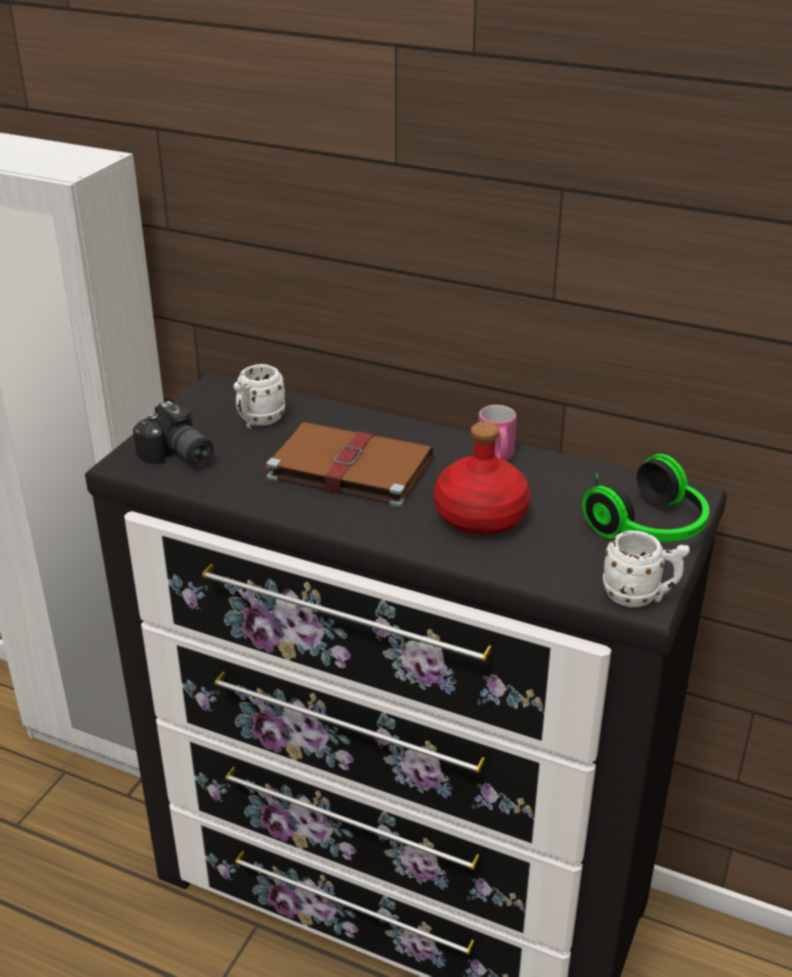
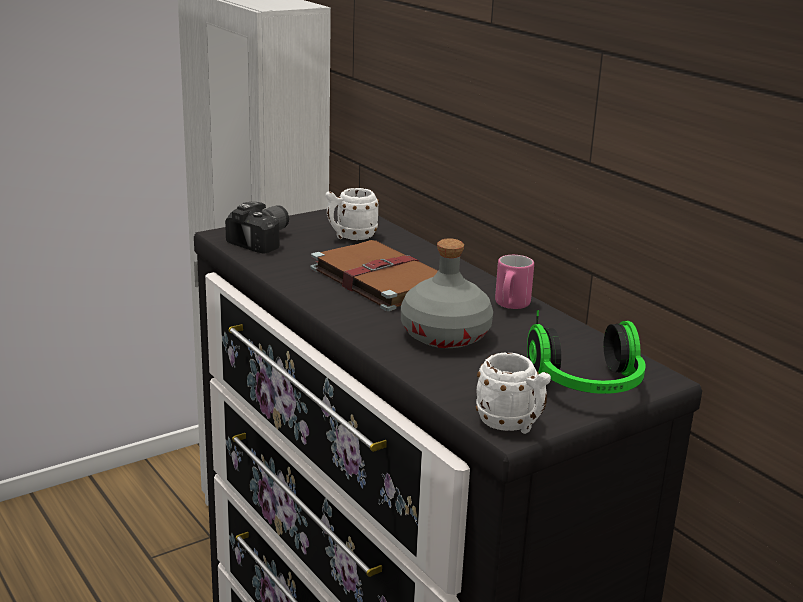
camera: 30 degrees right, 10 degrees down
camera [133,401,214,466] -> camera turned 135 degrees counterclockwise [225,202,289,254]
red bottle [434,422,531,535] -> grey bottle [401,238,493,348]

